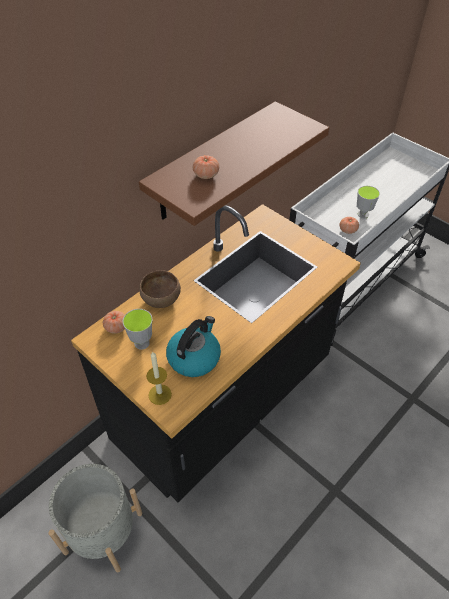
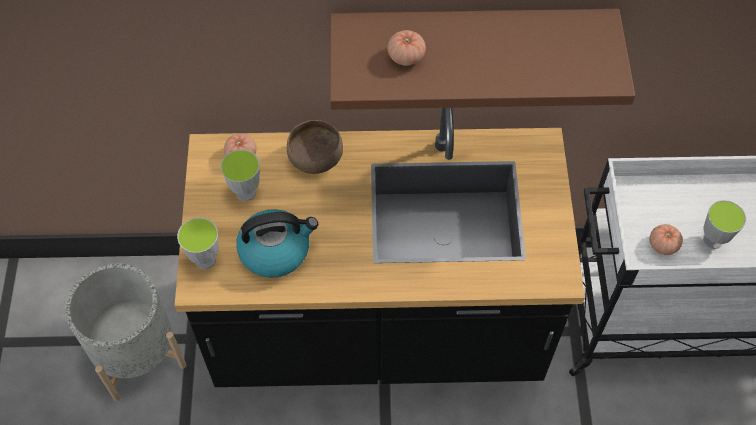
camera: 45 degrees right, 10 degrees up
candle [146,352,172,405] -> cup [177,217,219,269]

